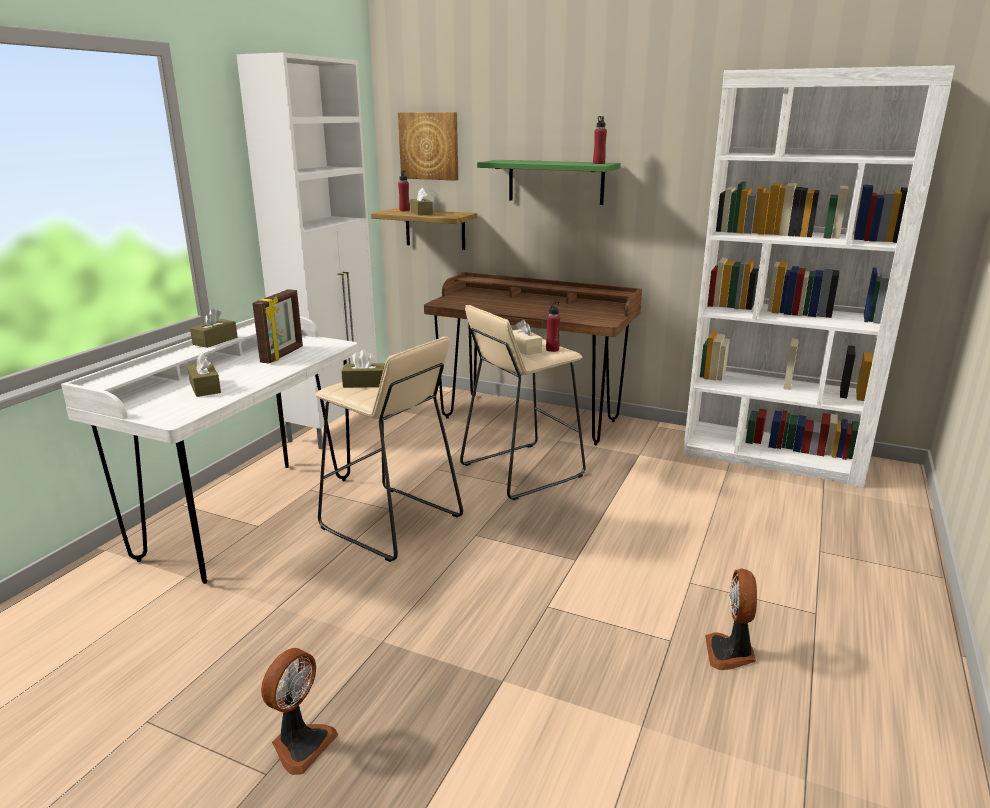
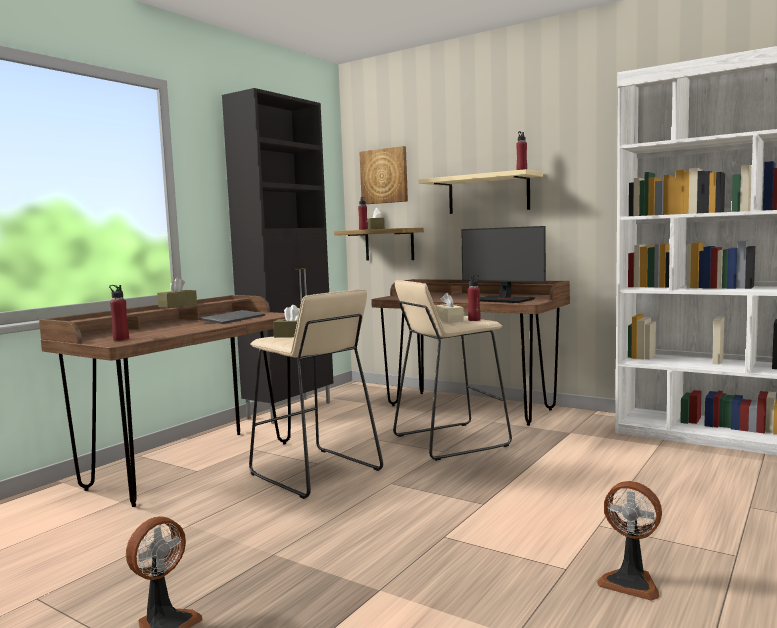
camera: 10 degrees right, 15 degrees down
white desk [61,317,358,584] -> brown desk [39,295,291,507]
brown tissue box [187,352,221,397] -> none
white cabinet [236,52,377,449] -> black cabinet [222,88,333,424]
picture frame [252,289,303,364] -> keyboard [199,310,265,324]
green shelf [477,160,621,205] -> beige shelf [419,169,543,214]
fan [705,569,757,670] -> fan turned 75 degrees counterclockwise [597,481,662,601]
none -> red bottle [109,285,129,341]
none -> monitor [461,226,546,303]

